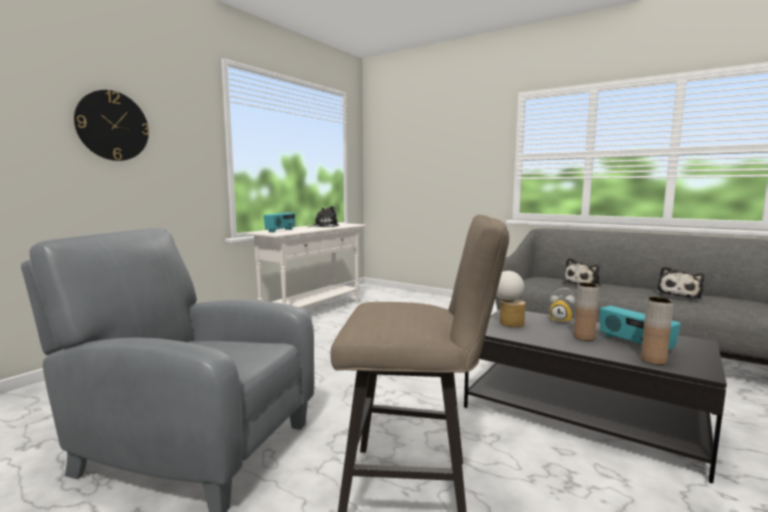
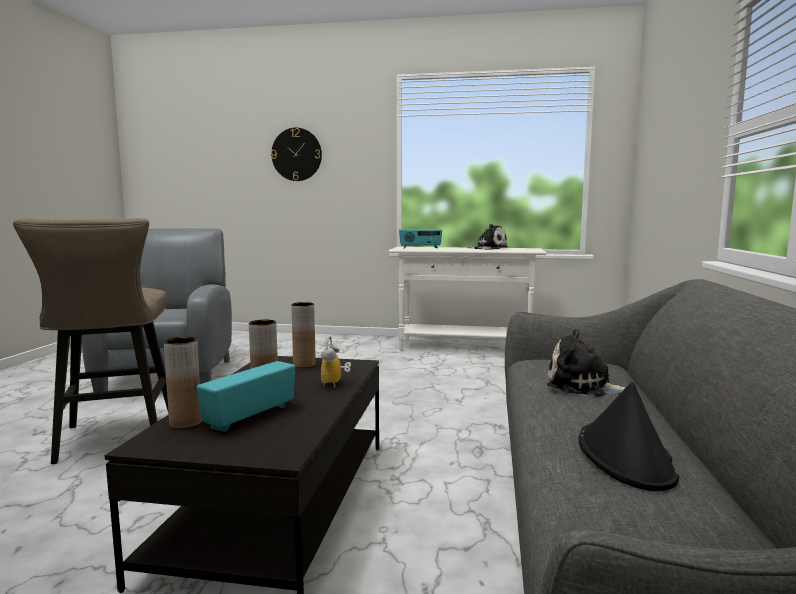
camera: 65 degrees right, 0 degrees up
table lamp [496,271,526,327] -> brown vase [291,302,316,368]
plush toy [657,266,704,299] -> black hat [578,382,679,491]

